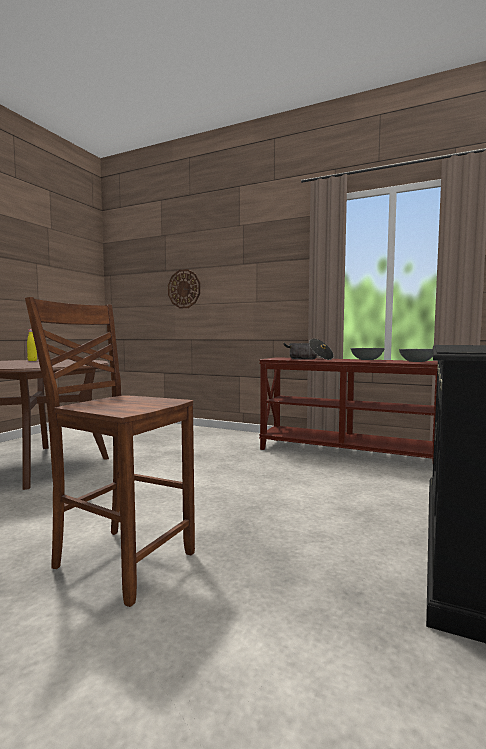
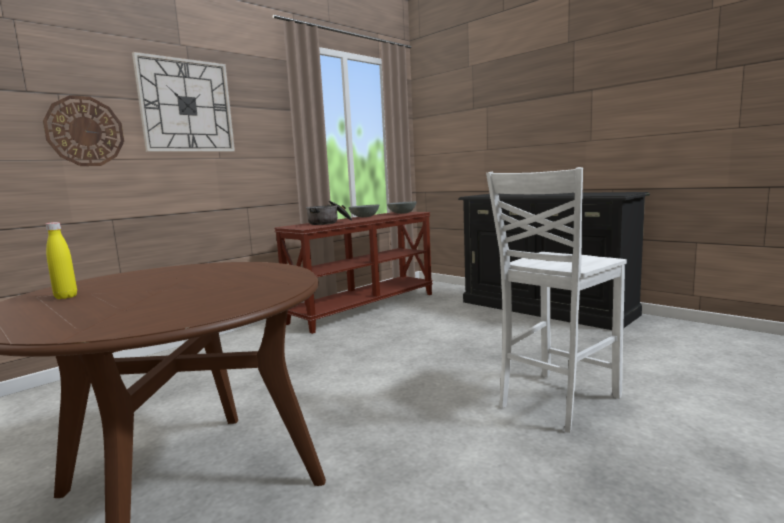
camera: 70 degrees left, 5 degrees up
brown chair [25,297,195,607] -> white chair [486,167,627,433]
none -> wall clock [132,52,235,152]

